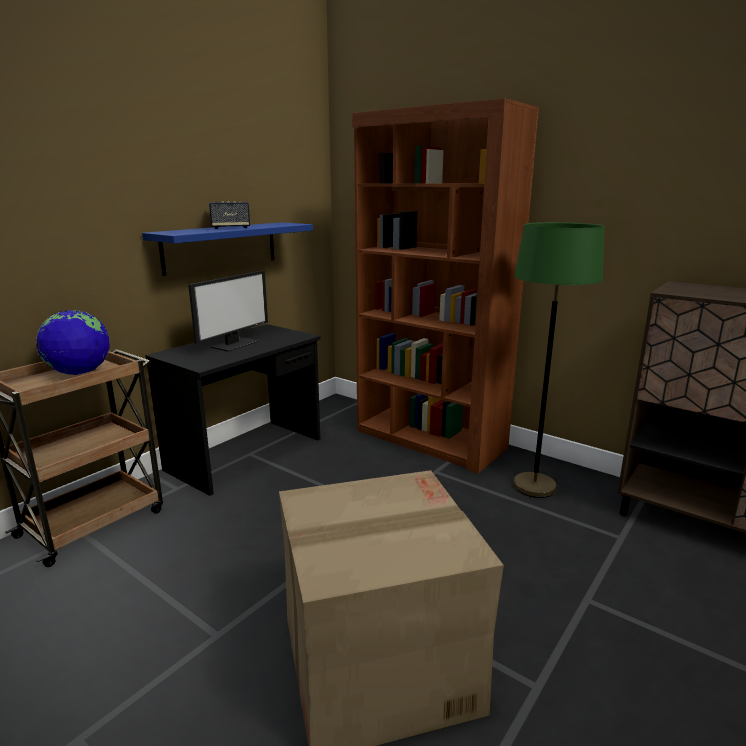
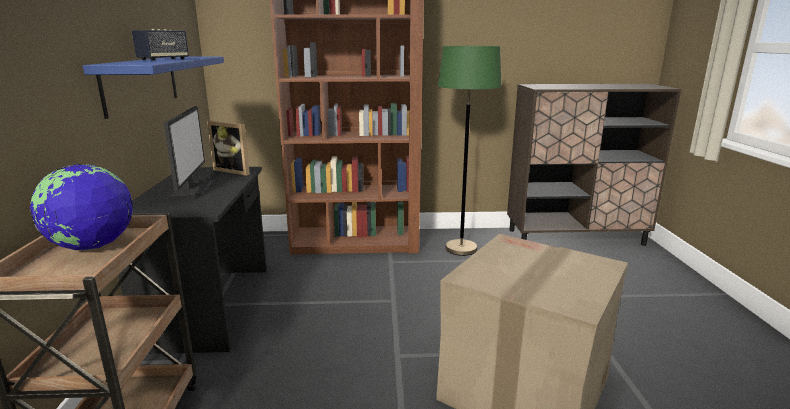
camera: 40 degrees left, 0 degrees up
none -> picture frame [207,121,250,176]

